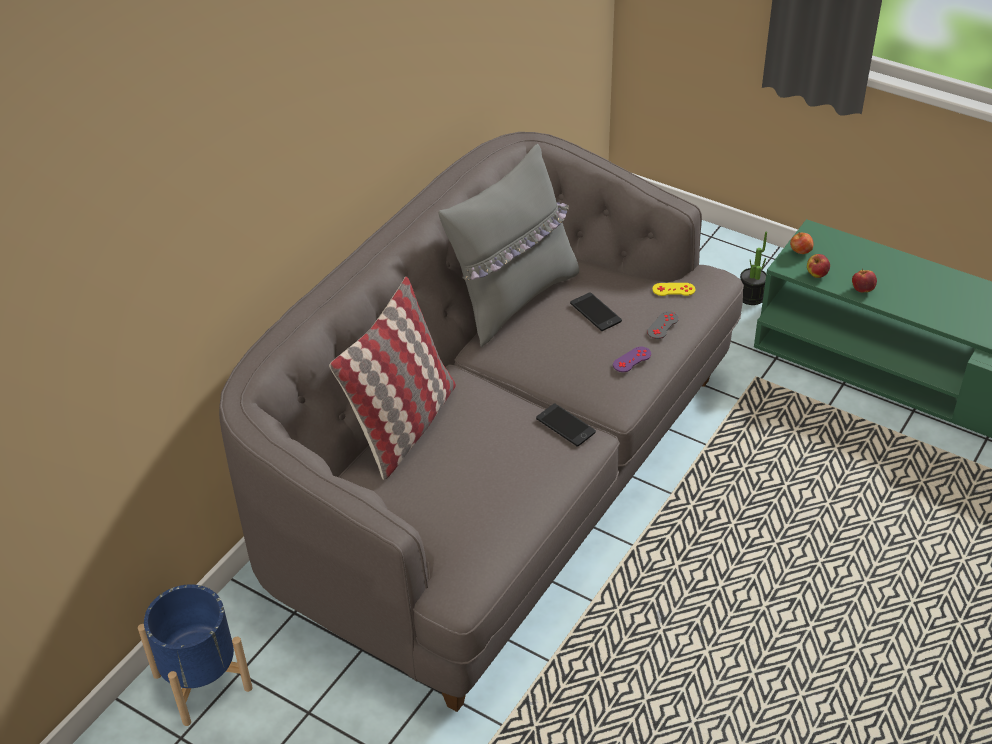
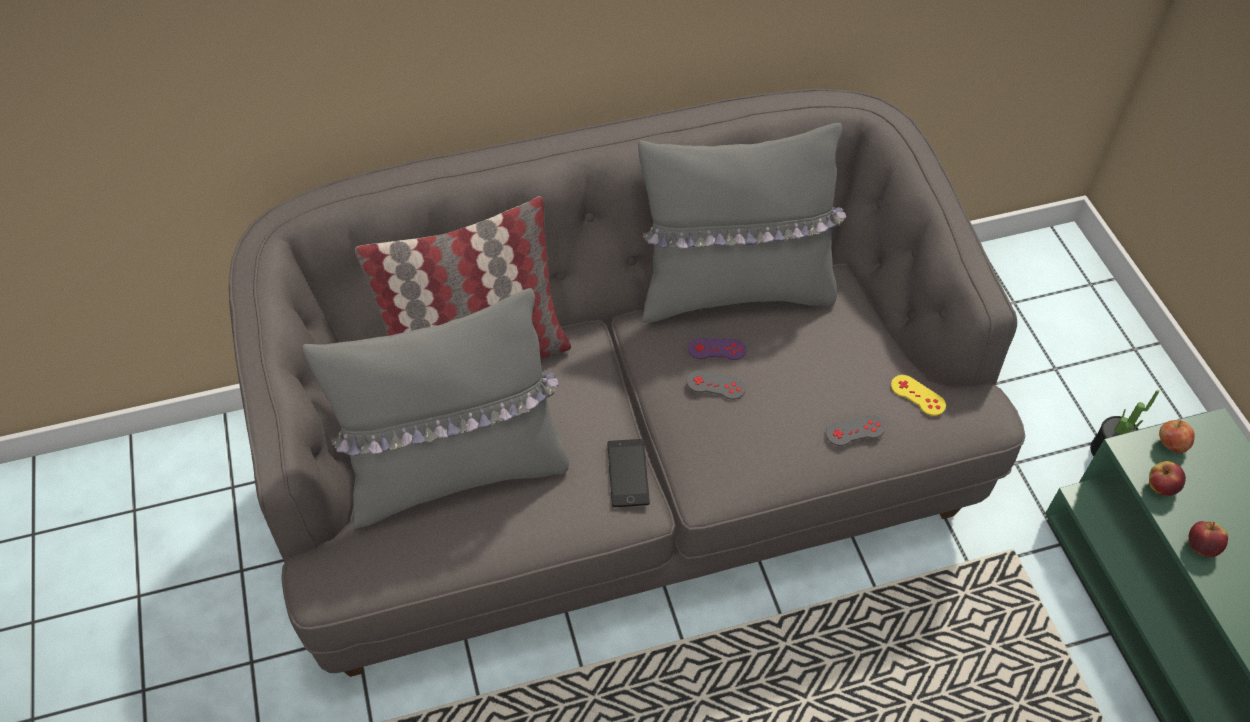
camera: 40 degrees right, 10 degrees up
blue planter [138,584,253,726] -> none
phone [570,292,622,331] -> none
purple game controller [613,347,651,372] -> purple game controller moved to [688,338,746,360]
none -> grey pillow [302,288,569,529]
none -> grey game controller [687,370,746,400]

